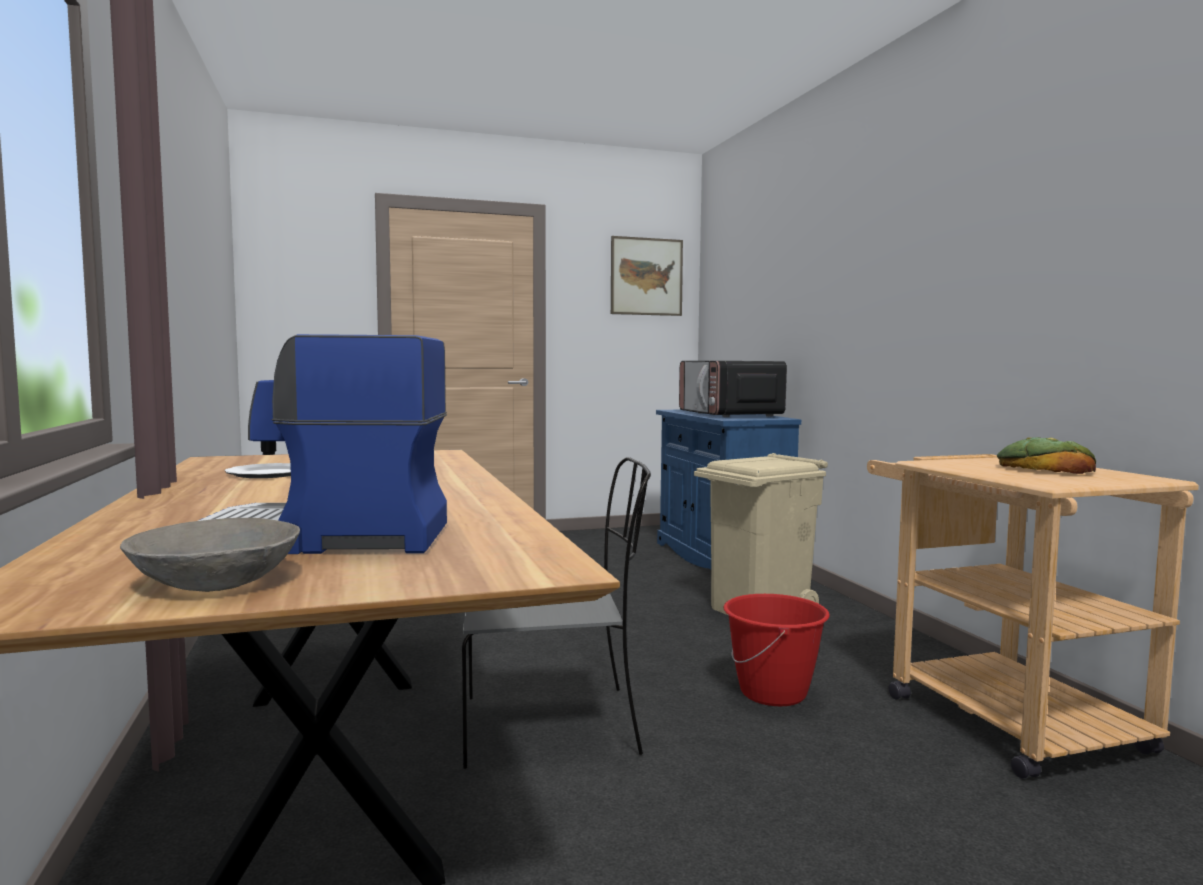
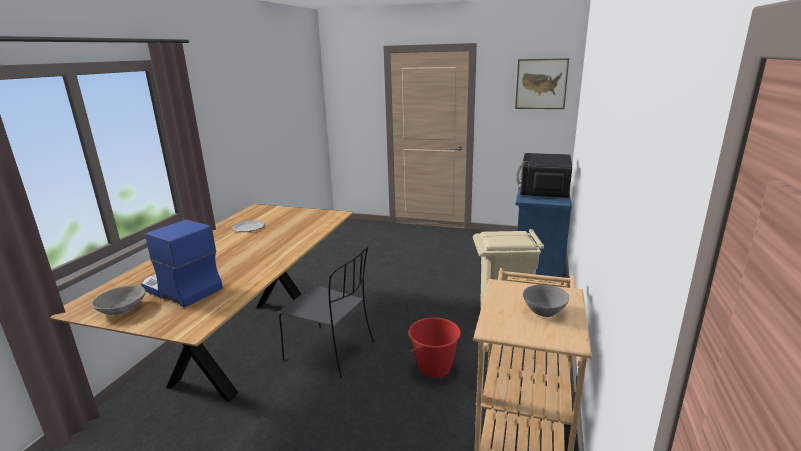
camera: 35 degrees right, 15 degrees up
bread [997,437,1096,474] -> grey bowl [523,285,569,317]

